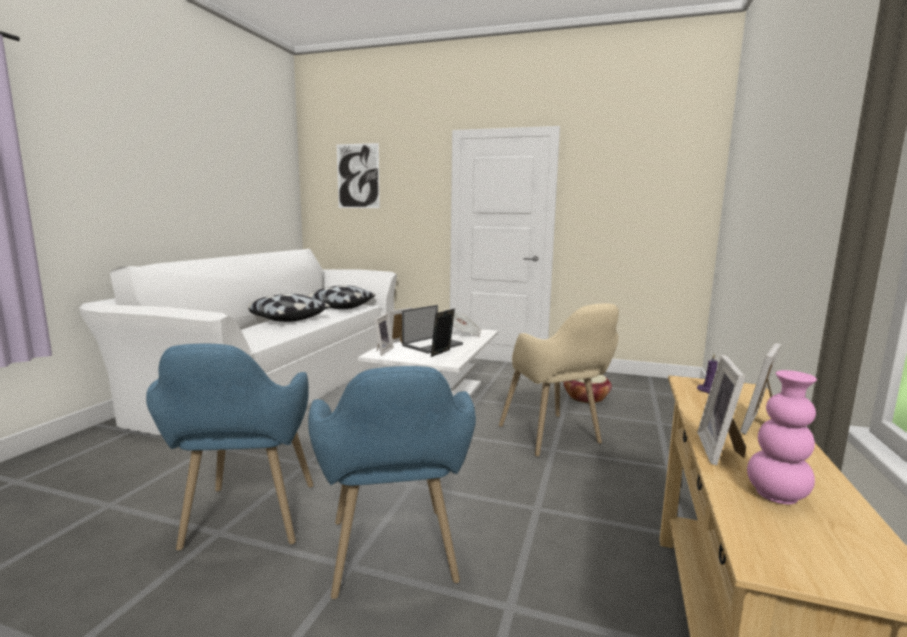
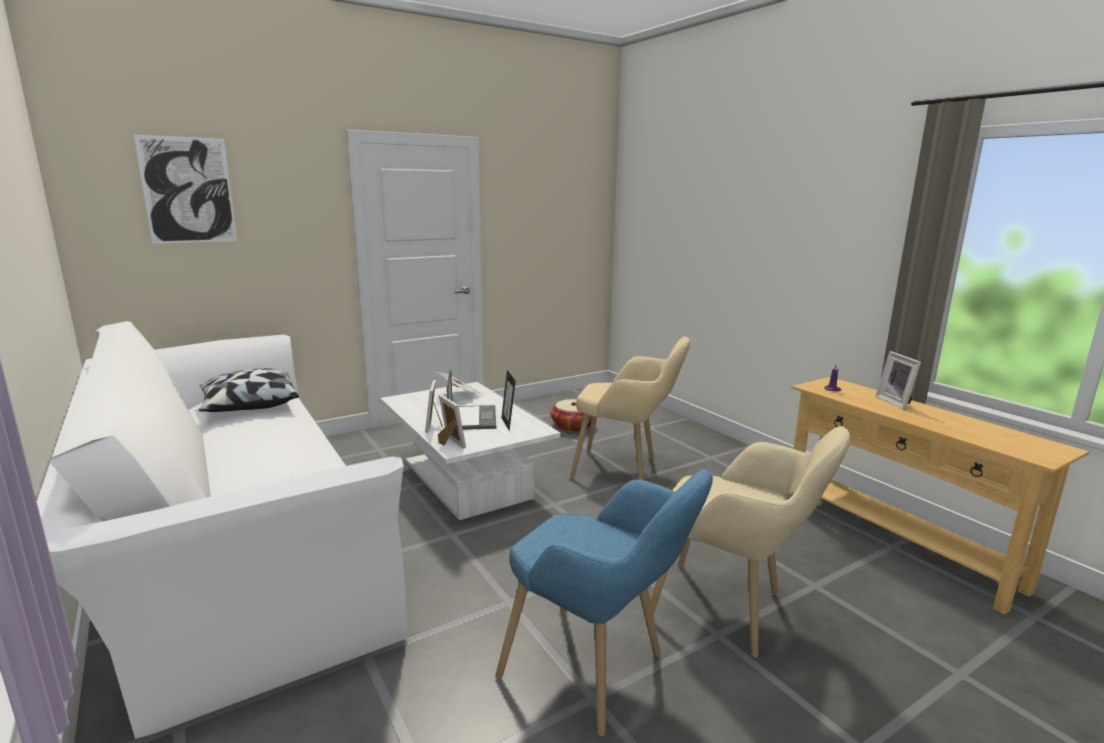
camera: 50 degrees left, 5 degrees up
pillow [248,293,331,322] -> none
blue armchair [308,366,476,599] -> beige armchair [651,426,850,658]
picture frame [697,355,746,465] -> none
pink vase [747,370,817,504] -> none

